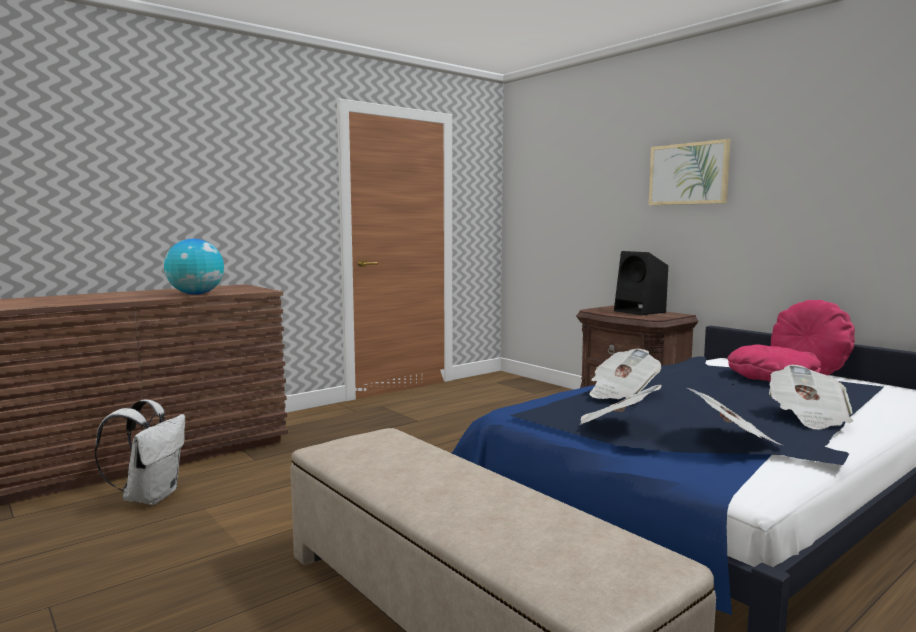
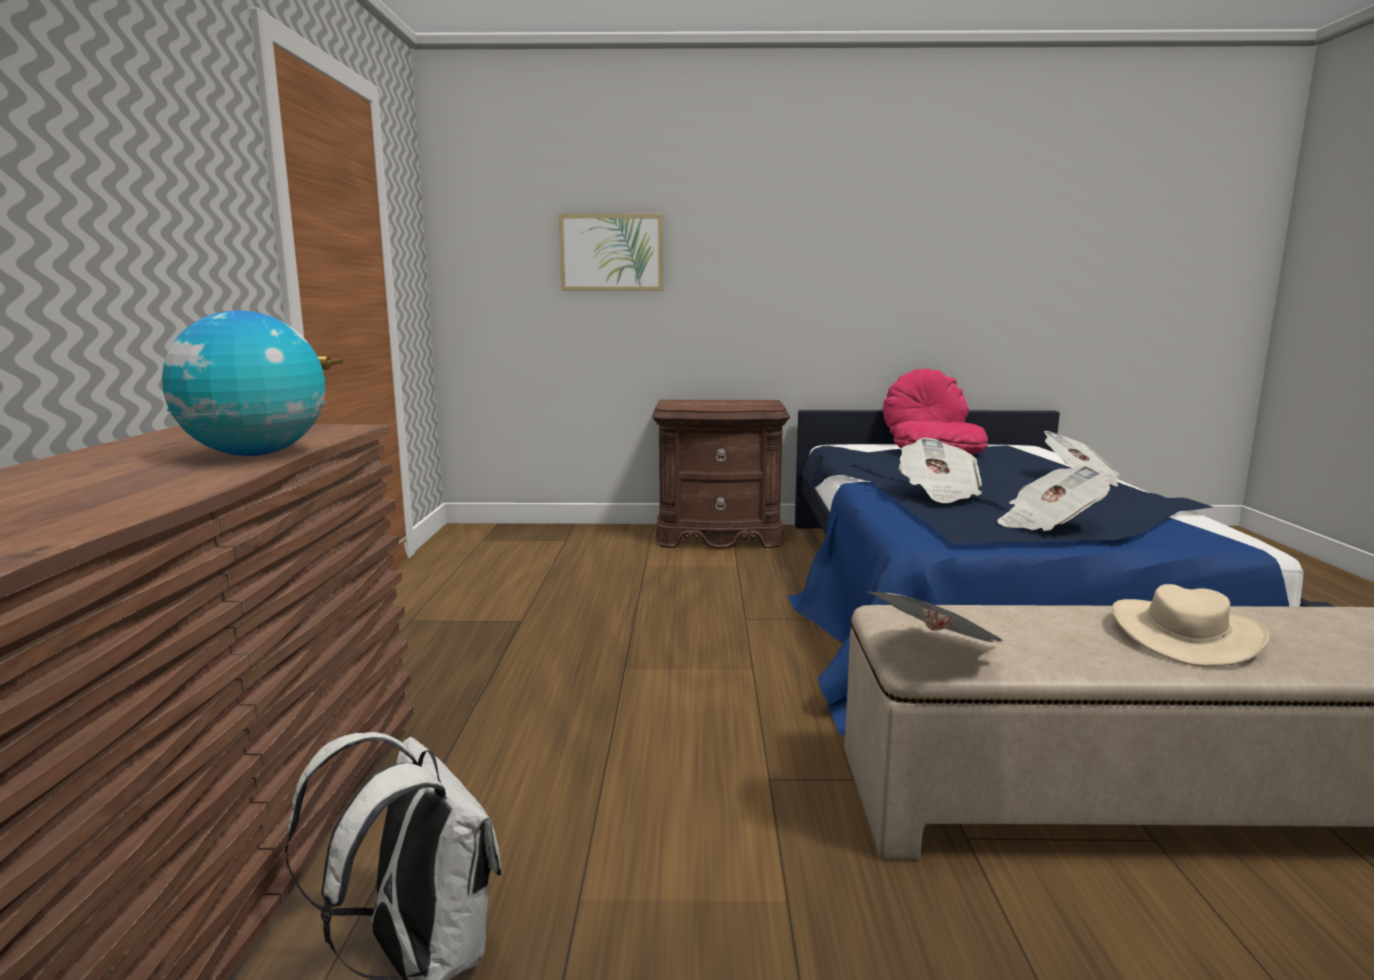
camera: 50 degrees left, 5 degrees up
black speaker [614,251,668,315] -> none
picture [649,139,731,205] -> picture moved to [559,214,663,291]
newspaper [687,388,782,445] -> newspaper moved to [864,591,1004,644]
none -> beige hat [1112,584,1269,667]

